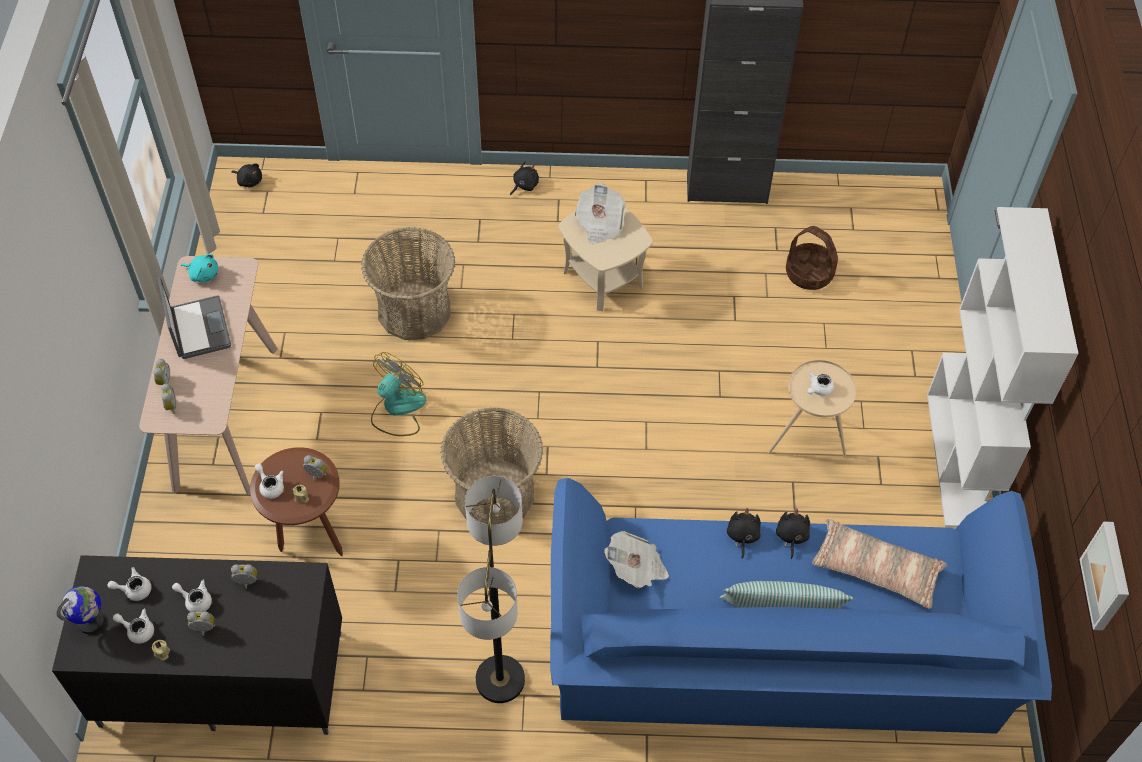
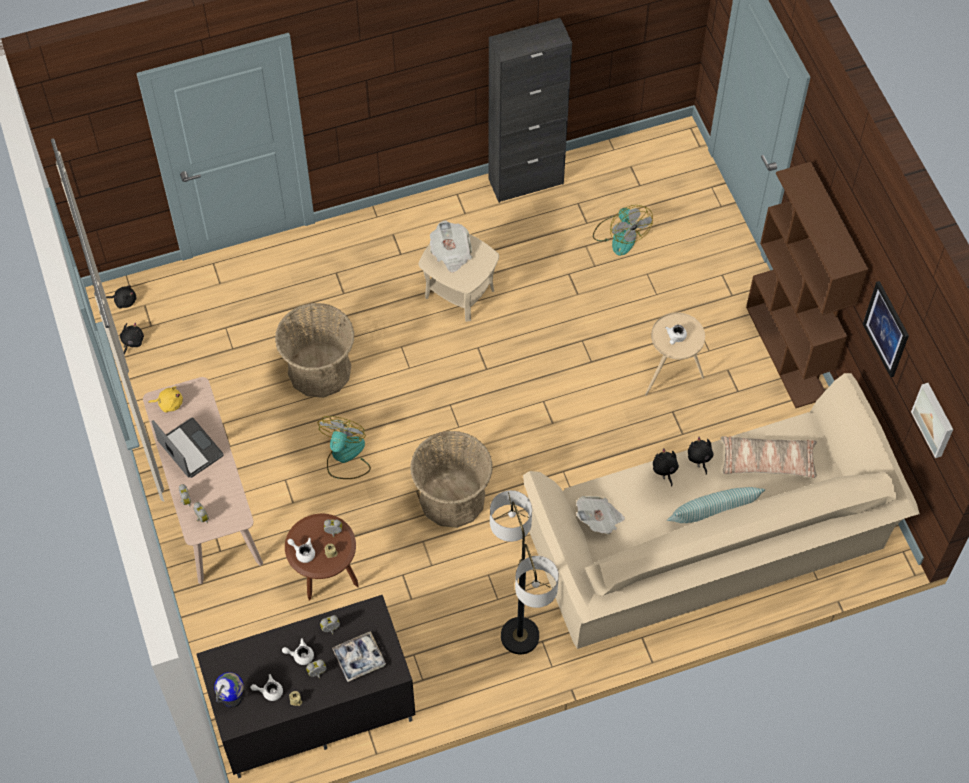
camera: 20 degrees left, 5 degrees up
white teapot [107,567,151,601] -> none
turquoise plush toy [181,254,218,282] -> yellow plush toy [148,386,183,413]
black plush toy [510,162,539,196] -> black plush toy moved to [120,323,144,354]
blue sofa [550,478,1052,734] -> beige sofa [523,373,920,649]
basket [786,226,838,290] -> fan [593,205,653,256]
white bookcase [927,207,1079,527] -> brown bookcase [746,162,868,408]
none -> tray [332,631,386,682]
none -> picture [863,281,909,377]

